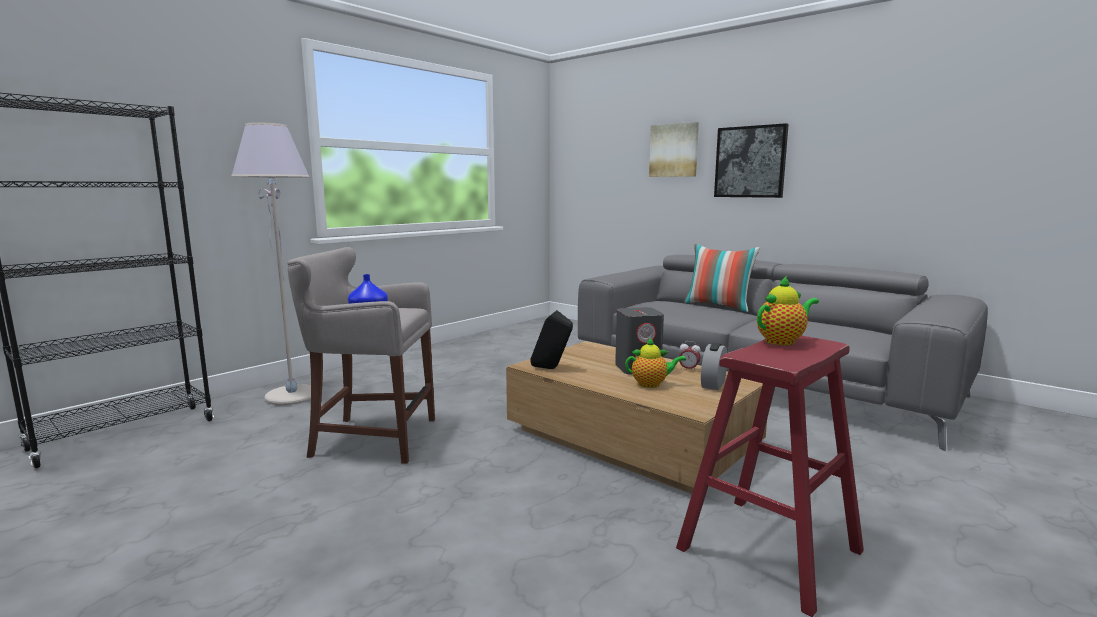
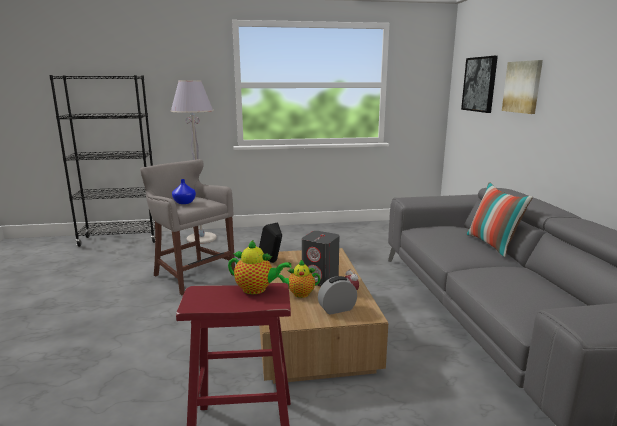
camera: 40 degrees right, 5 degrees up
teapot [625,338,686,388] -> teapot turned 135 degrees clockwise [278,260,320,298]
picture [714,123,789,198] -> picture moved to [461,56,498,113]

